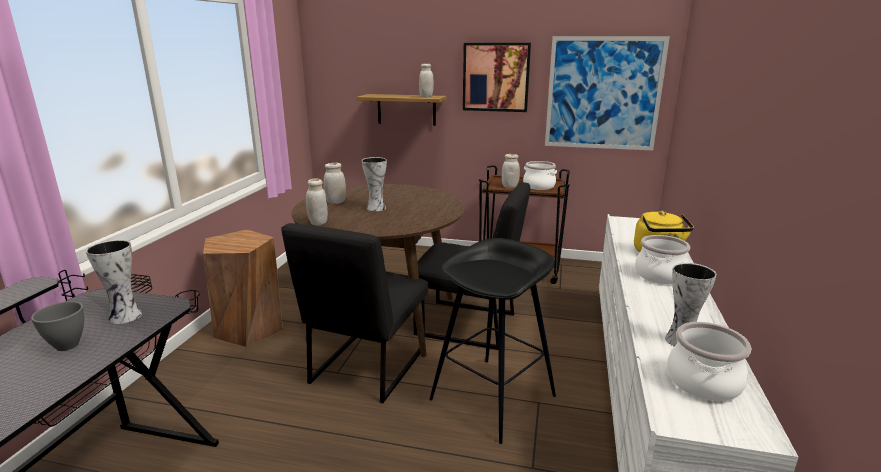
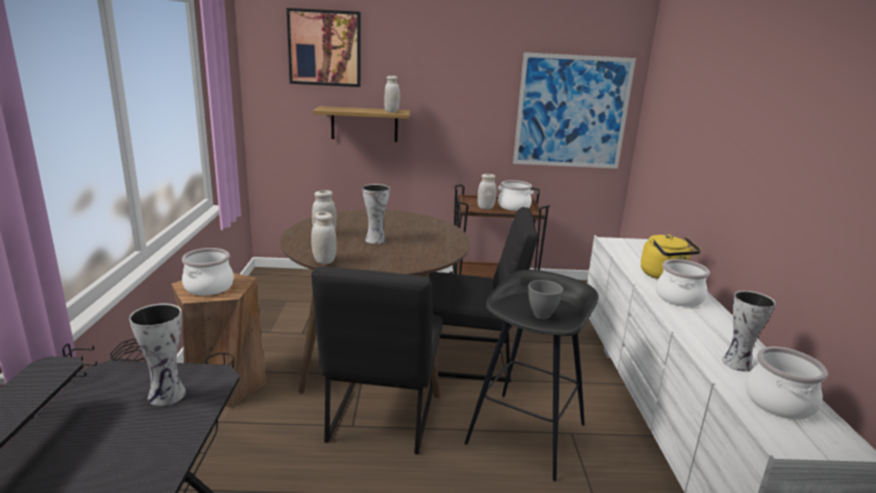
camera: 15 degrees left, 0 degrees up
grey bowl [31,301,84,351] -> grey bowl moved to [528,280,563,319]
picture [463,43,531,112] -> picture moved to [287,8,361,87]
none -> cooking pot [182,248,234,296]

